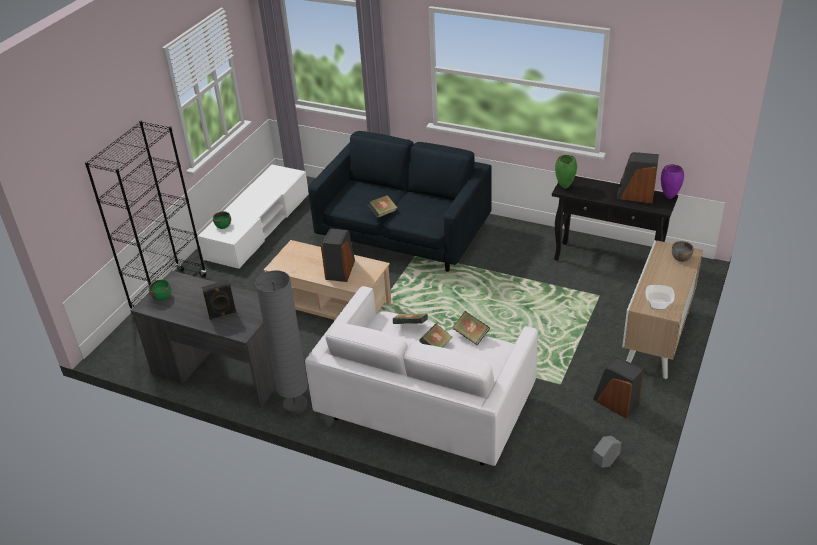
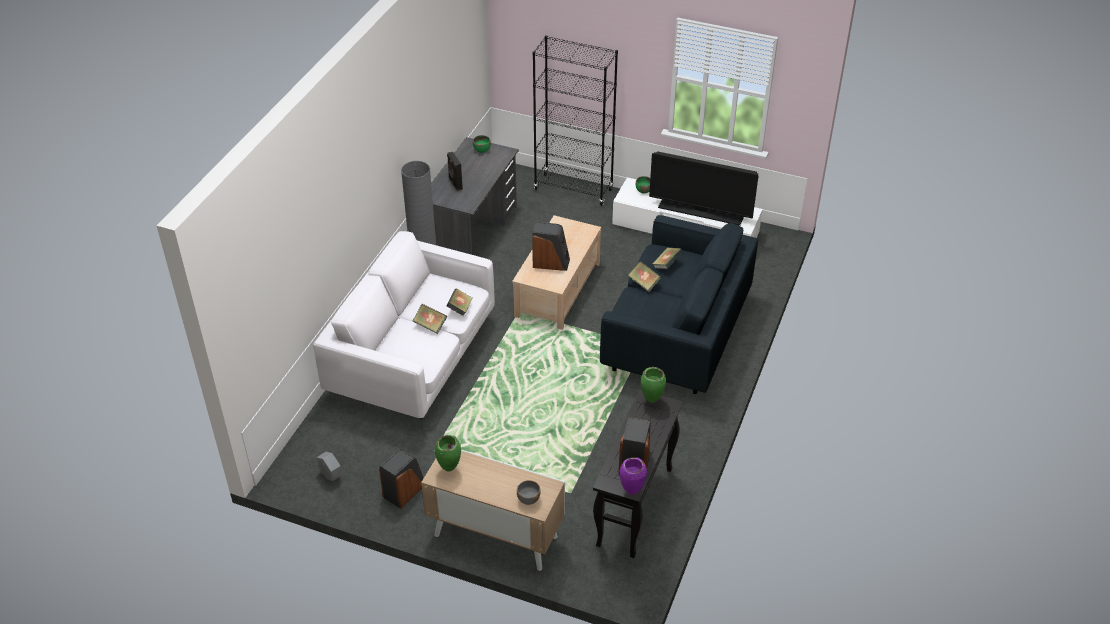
camera: 85 degrees right, 5 degrees up
book [452,311,490,345] -> book moved to [653,248,682,269]
bowl [645,285,675,310] -> green vase [435,435,461,472]
none -> television [649,151,759,226]

